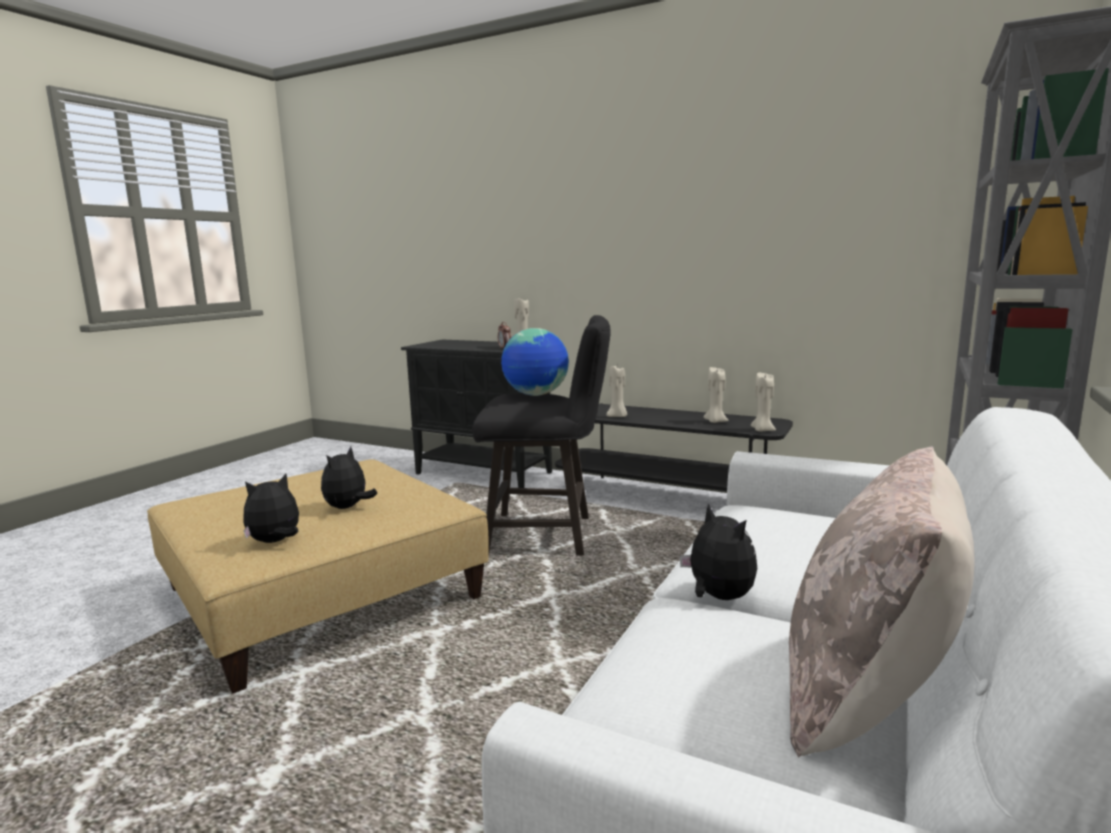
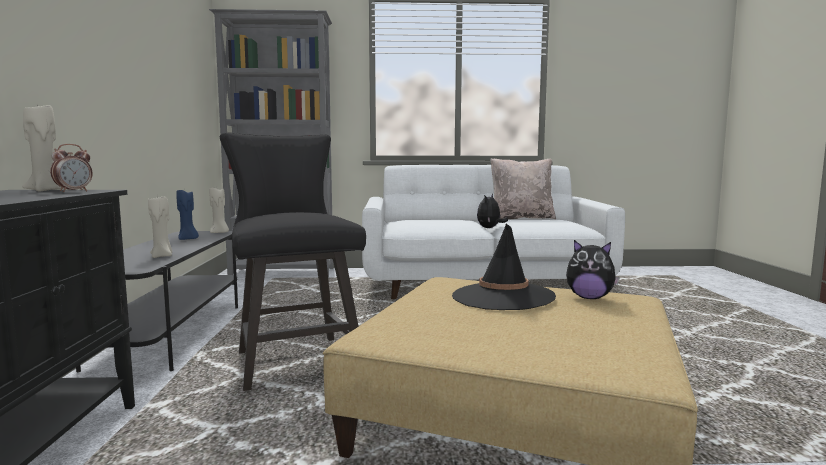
camera: 120 degrees left, 5 degrees down
plush toy [321,446,377,509] -> black hat [452,224,556,310]
globe [501,328,569,396] -> none
beige candle [704,367,729,423] -> blue candle [176,188,199,240]

